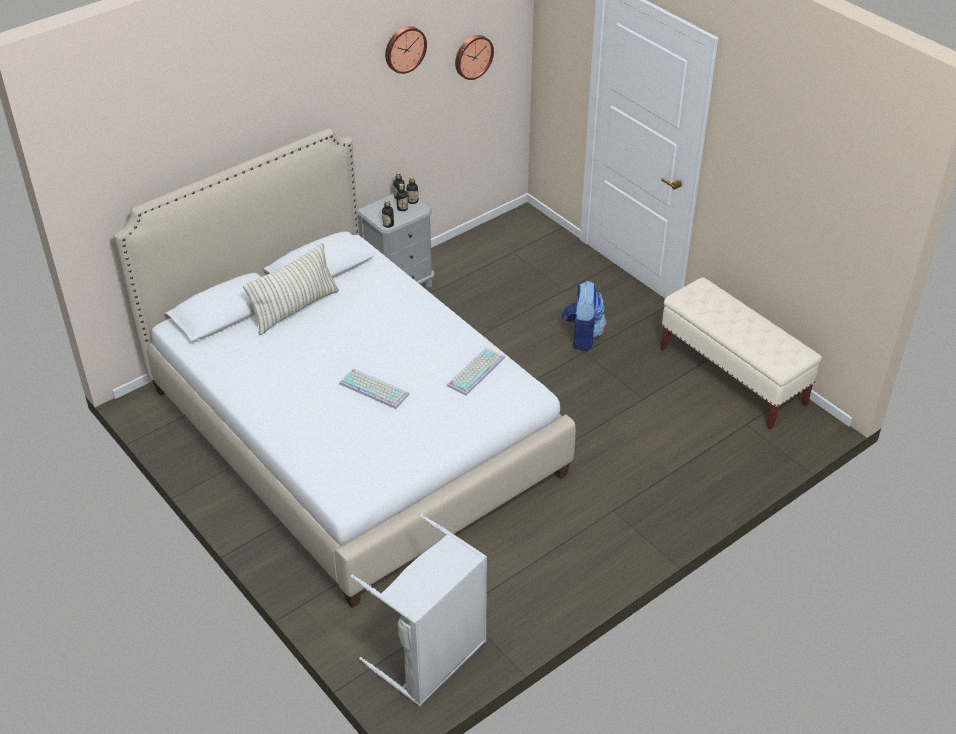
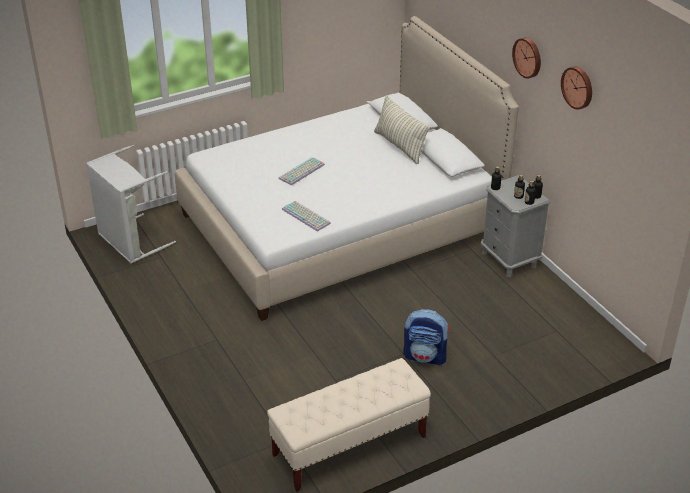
camera: 100 degrees right, 5 degrees down
wall clock [455,35,494,80] -> wall clock moved to [512,38,541,79]

